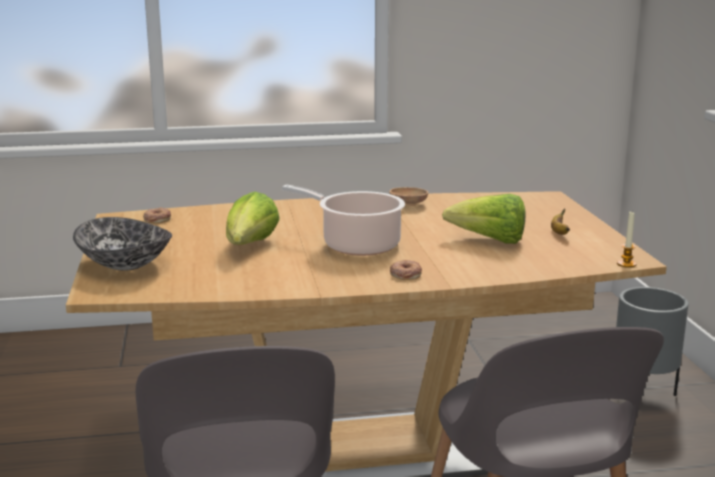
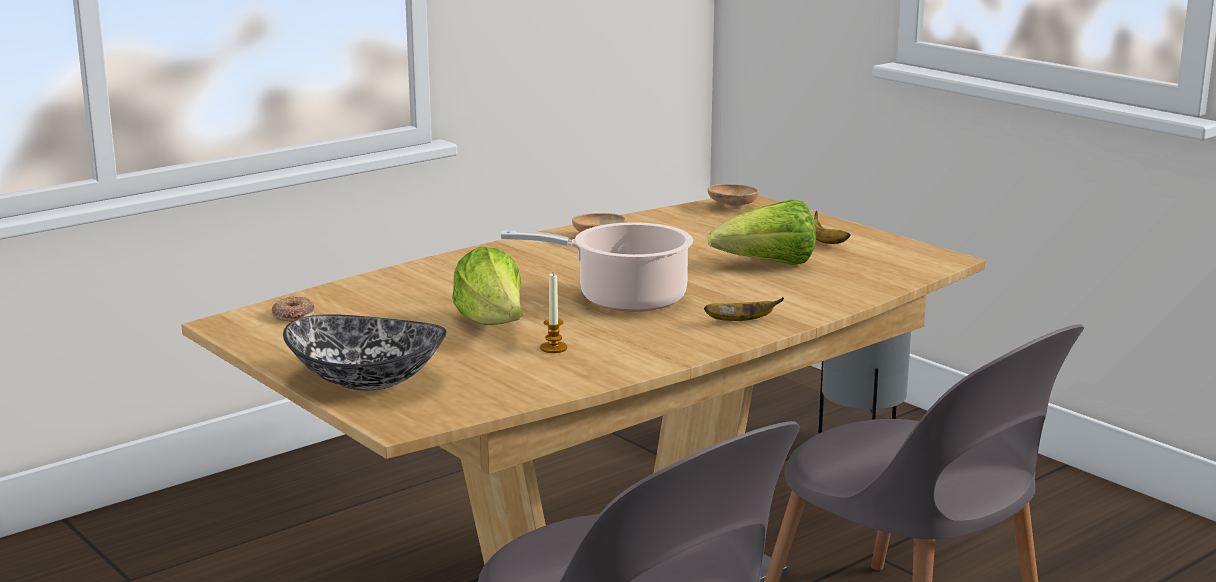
camera: 30 degrees left, 0 degrees up
donut [390,260,422,280] -> banana [704,297,784,321]
candle [617,212,636,268] -> candle moved to [540,274,567,353]
none -> brown bowl [707,184,759,209]

